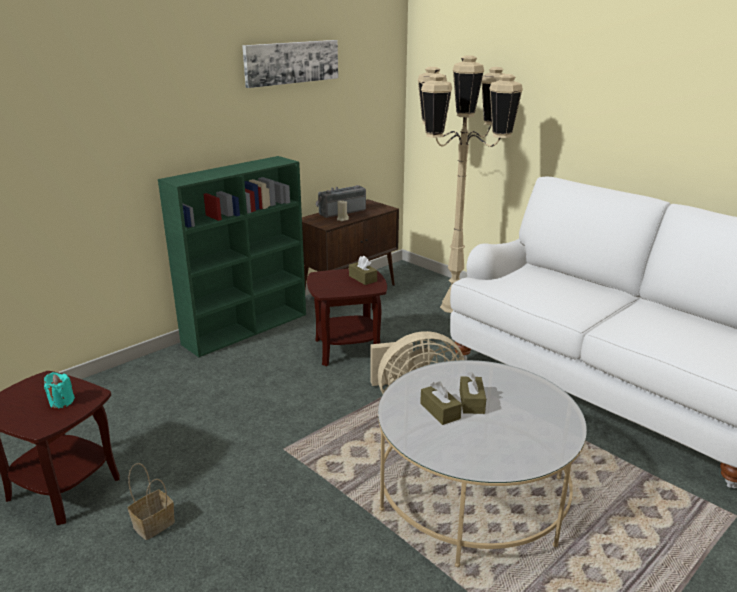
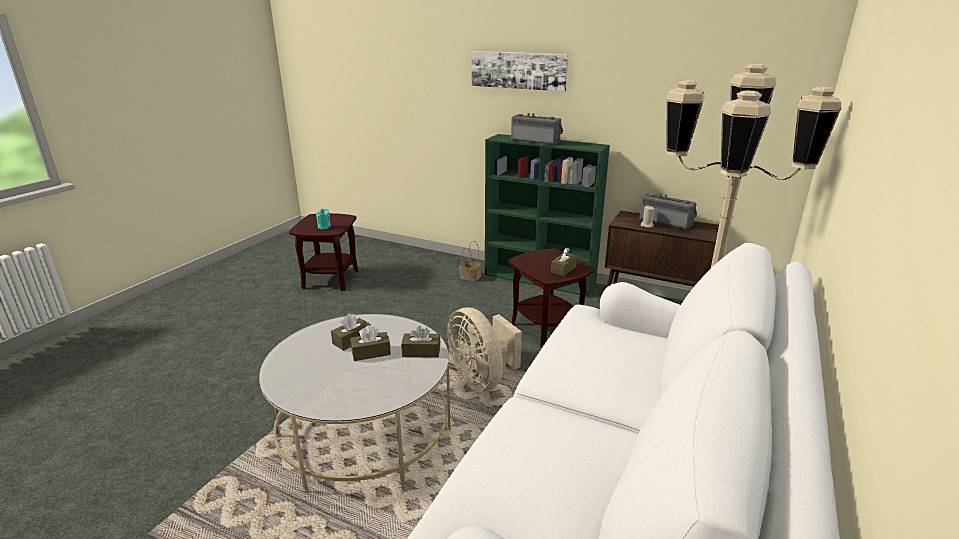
camera: 70 degrees right, 0 degrees up
basket [128,463,175,540] -> basket moved to [459,241,482,281]
picture [242,40,338,88] -> picture moved to [471,51,568,92]
none -> brown tissue box [401,326,440,358]
none -> radio [511,113,563,145]

